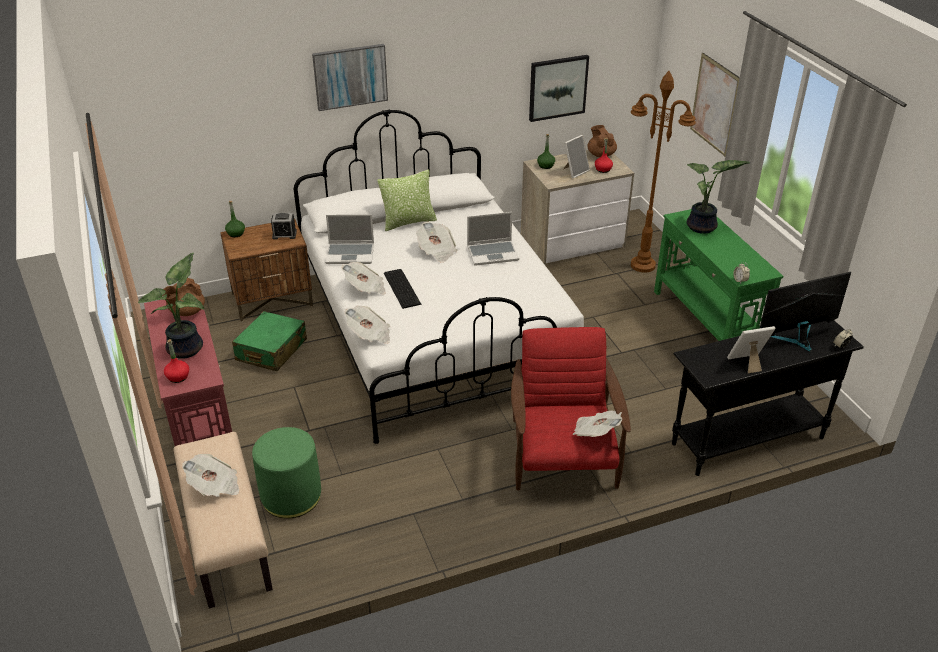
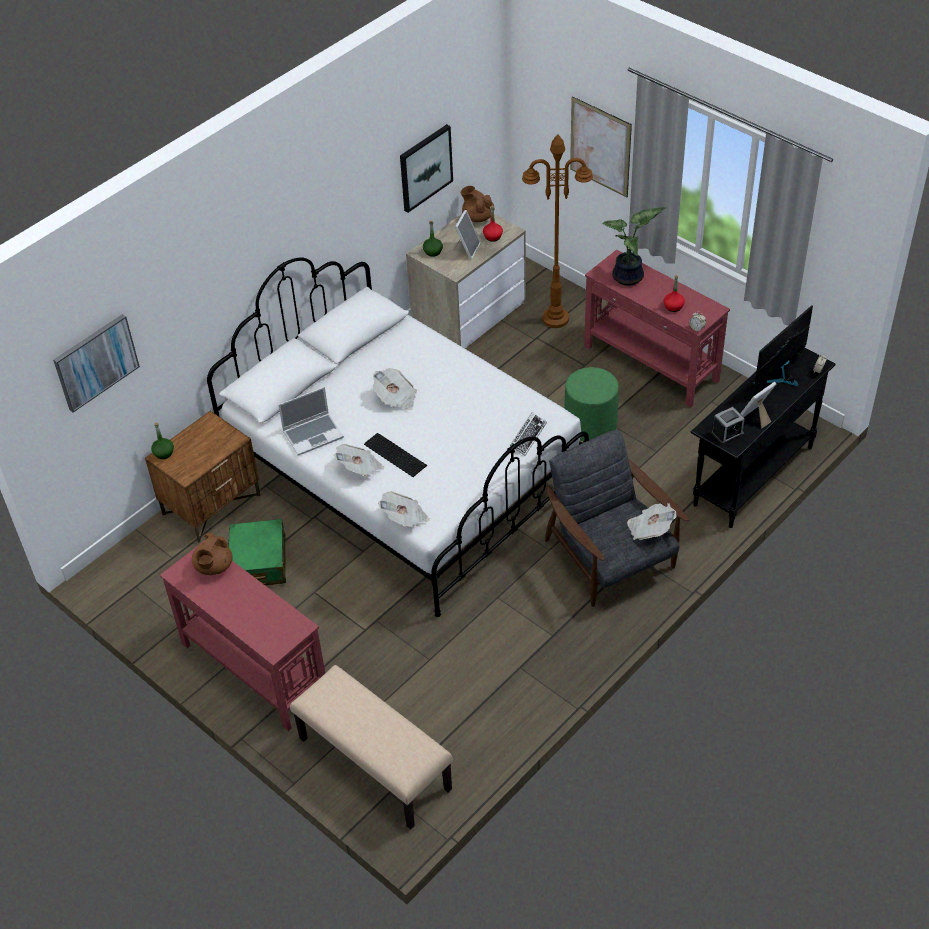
camera: 25 degrees left, 10 degrees up
potted plant [138,253,204,359] -> none
red bottle [164,339,189,383] -> red bottle moved to [663,275,685,312]
newspaper [182,454,239,497] -> none
green ottoman [252,427,321,519] -> green ottoman moved to [564,367,619,443]
alarm clock [271,213,297,239] -> alarm clock moved to [711,407,745,444]
picture [312,44,388,111] -> picture moved to [53,314,140,412]
pillow [377,170,437,231] -> none
laptop [467,212,519,266] -> none
red armchair [511,327,631,491] -> grey armchair [545,429,689,607]
green console table [654,209,783,341] -> red console table [584,250,730,407]
none -> keyboard [510,412,547,456]

